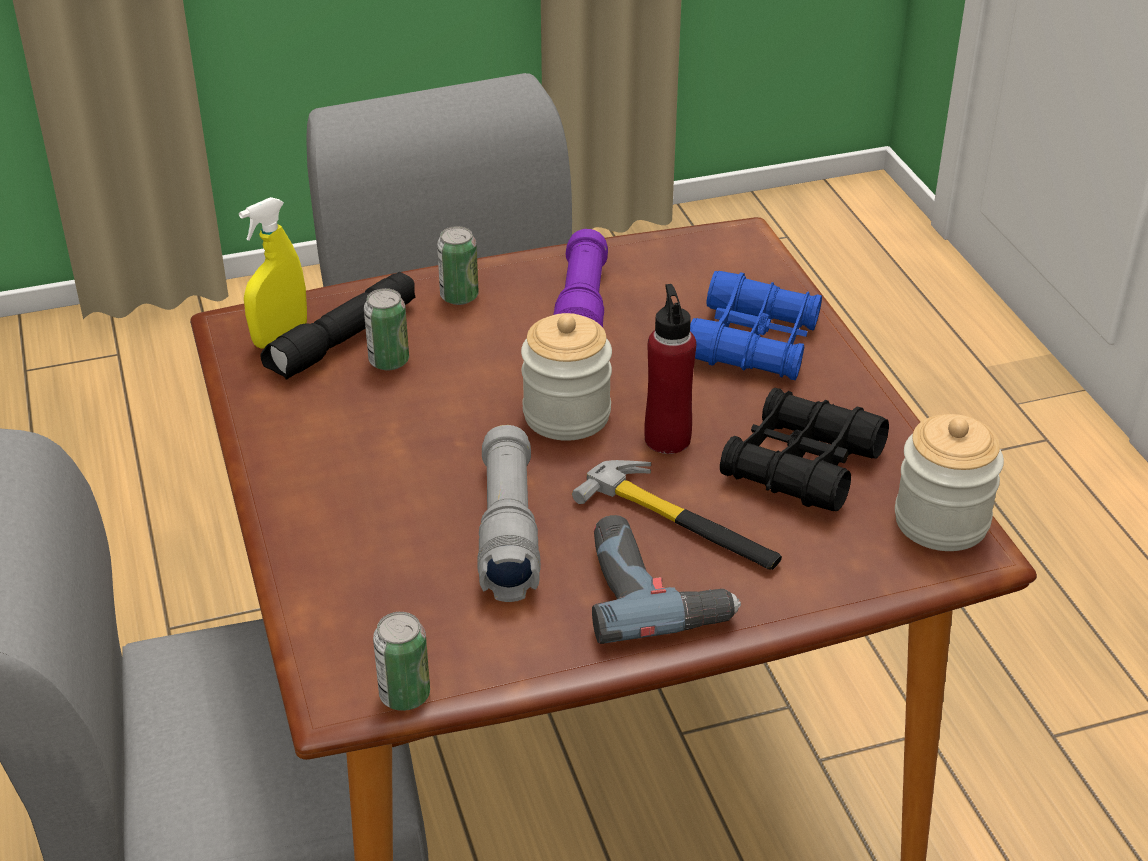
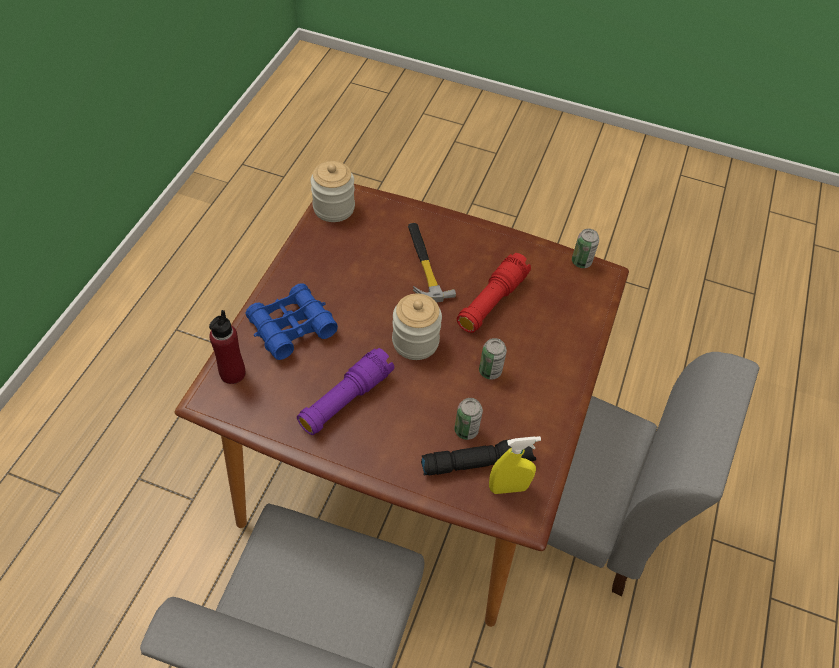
camera: 145 degrees left, 15 degrees up
can [437,226,479,305] -> can moved to [479,338,507,380]
grey flashlight [477,425,541,602] -> red flashlight [457,253,531,333]
power drill [592,515,741,644] -> none
red bottle [644,284,696,454] -> red bottle moved to [209,310,246,384]
black binoculars [720,388,889,511] -> none

